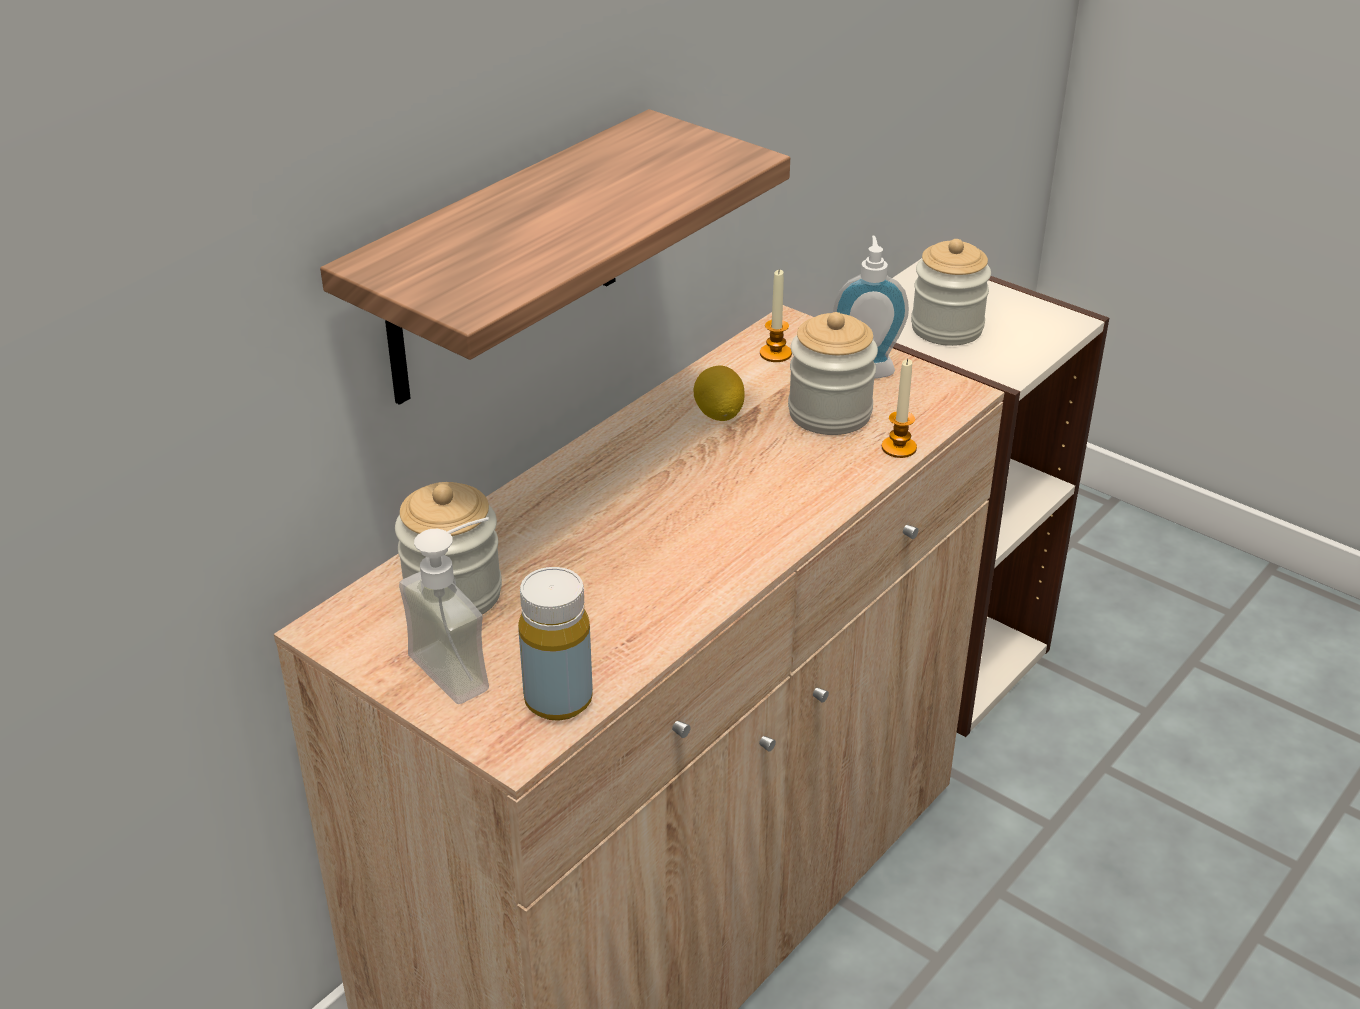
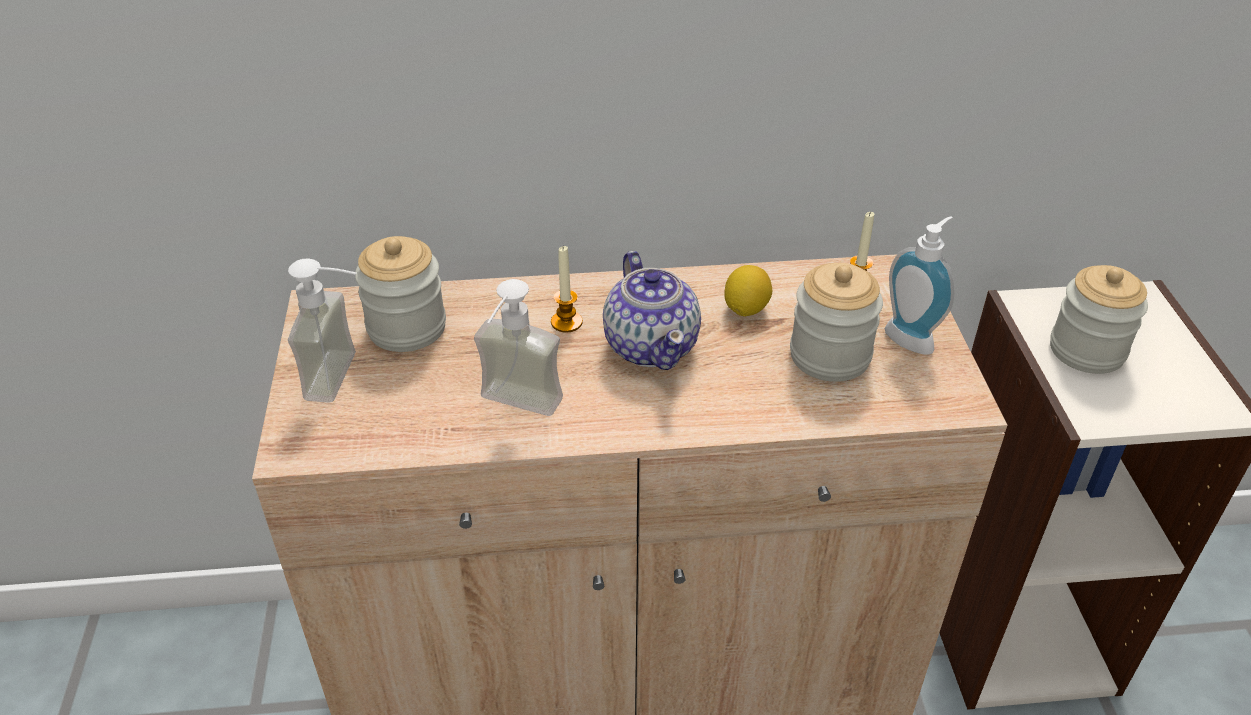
camera: 45 degrees right, 5 degrees up
shelf [320,109,790,405] -> none
yellow bottle [518,567,593,721] -> none
candle [882,359,917,458] -> candle moved to [551,246,583,333]
none -> soap dispenser [474,279,563,416]
none -> teapot [603,251,701,370]

